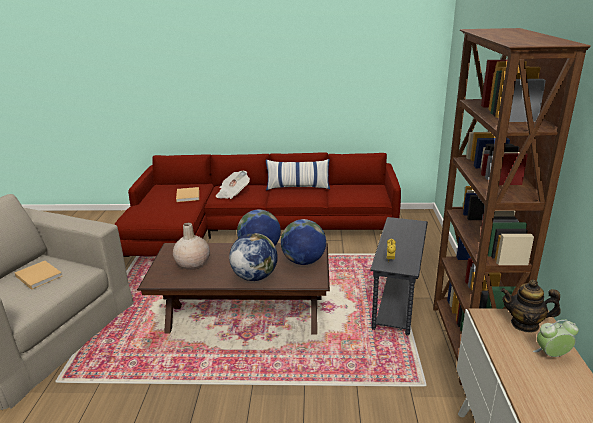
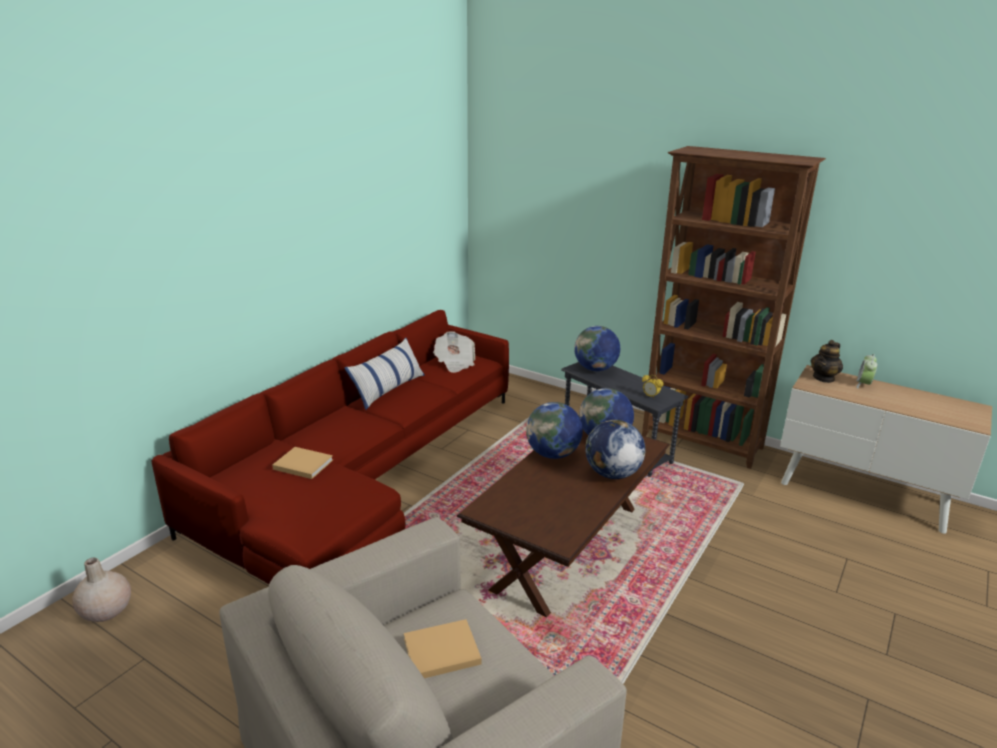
camera: 60 degrees left, 0 degrees up
beige vase [173,223,210,270] -> beige vase moved to [72,557,131,622]
newspaper [216,171,250,199] -> newspaper moved to [433,331,475,373]
none -> globe [574,326,620,371]

